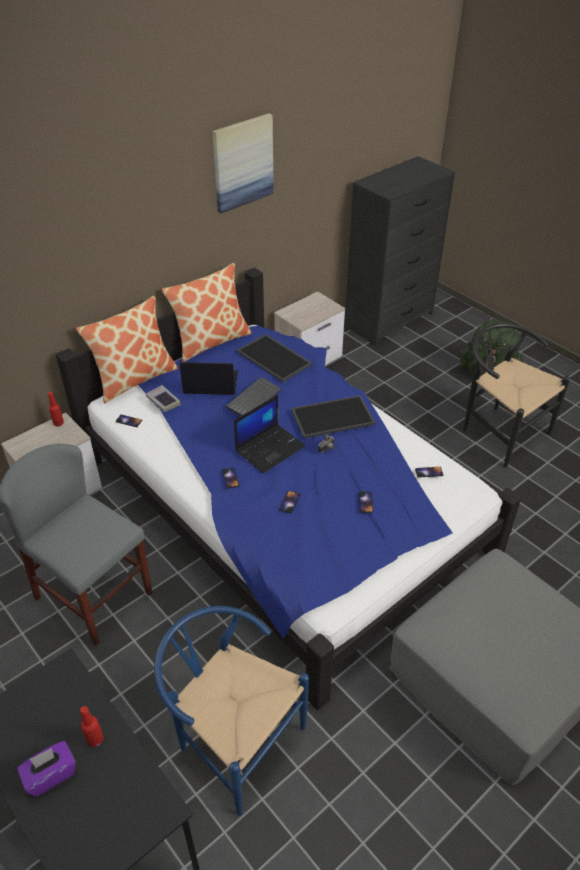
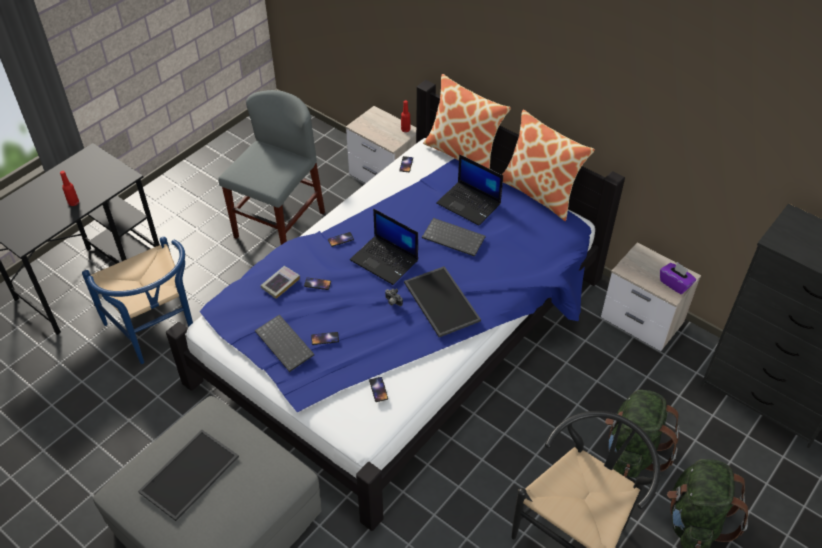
camera: 80 degrees right, 5 degrees up
purple tissue box [17,741,76,797] -> purple tissue box moved to [660,262,696,294]
book [146,385,181,412] -> book moved to [261,266,300,299]
blue chair [154,606,309,816] -> blue chair turned 120 degrees clockwise [82,237,193,364]
laptop [179,362,238,395] -> laptop turned 135 degrees clockwise [436,154,503,225]
picture [212,113,274,213] -> none
tray [237,334,312,382] -> tray moved to [138,430,239,521]
none -> keyboard [255,314,314,372]
none -> green backpack [605,390,680,478]

